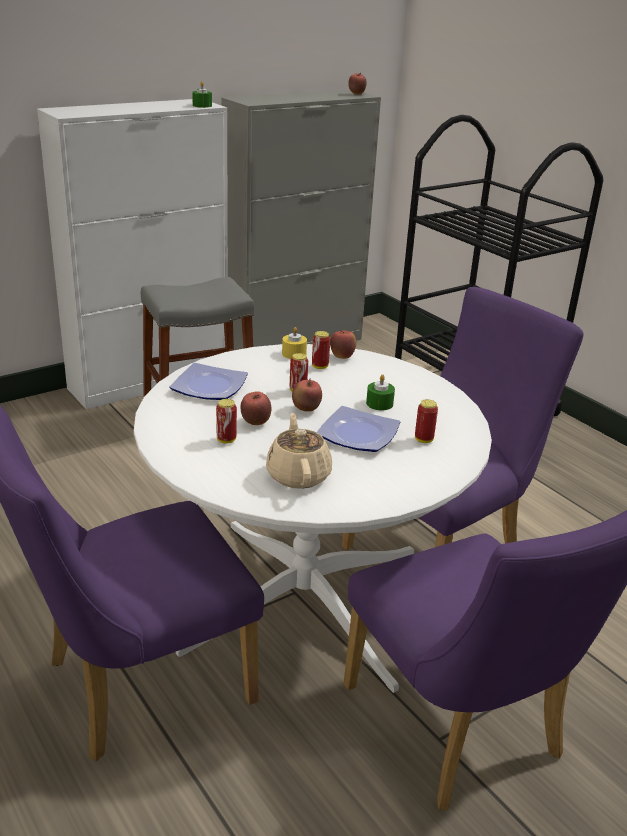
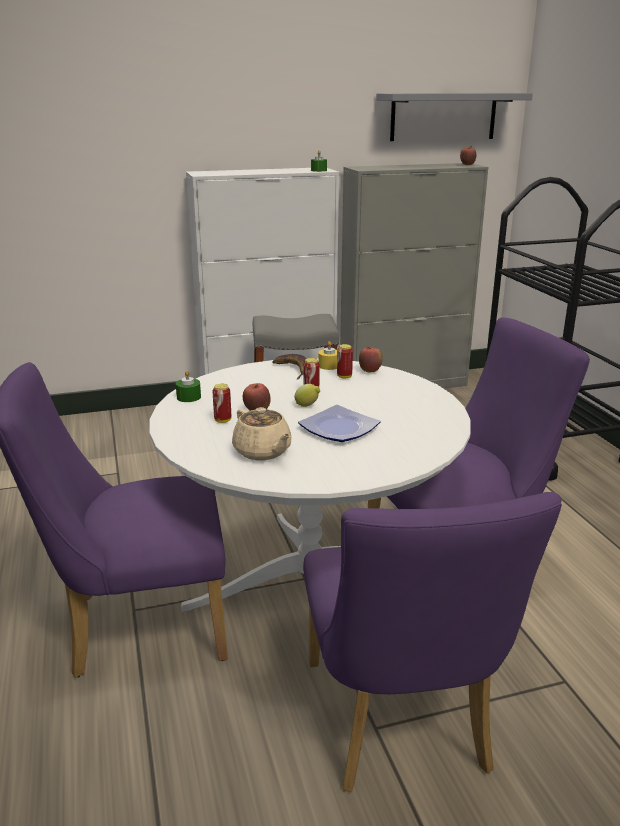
camera: 20 degrees right, 5 degrees down
plate [169,363,248,400] -> none
beige teapot [266,413,332,489] -> beige teapot turned 135 degrees clockwise [232,407,291,460]
apple [292,379,322,412] -> lemon [294,384,320,407]
green candle [366,374,395,410] -> green candle moved to [176,370,201,402]
can [415,399,438,443] -> none
none -> banana [272,354,307,380]
none -> grey shelf [376,93,533,141]

